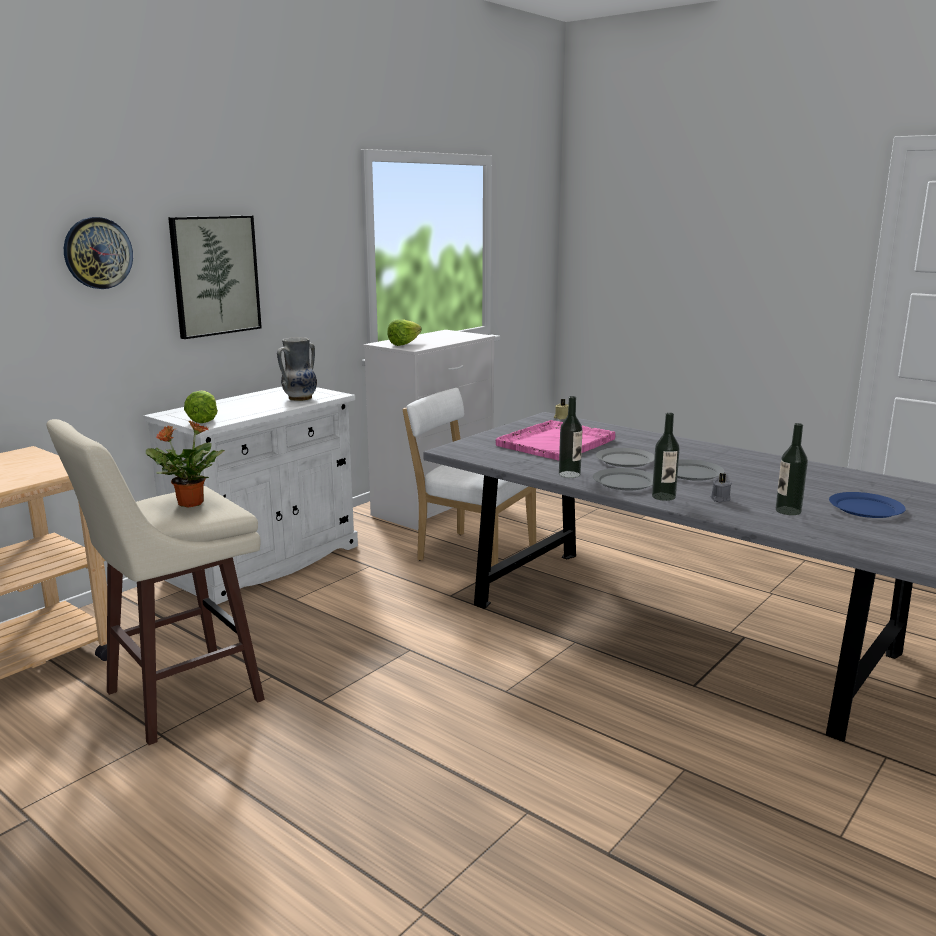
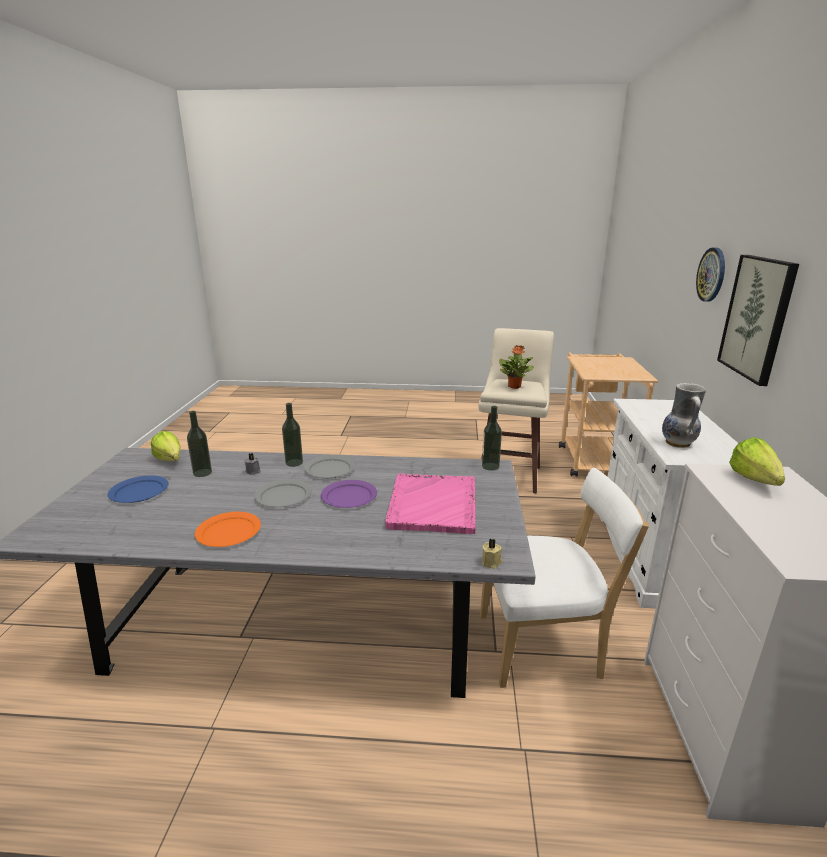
camera: 145 degrees right, 5 degrees up
lettuce [184,390,218,423] -> lettuce moved to [151,431,181,461]
bottle [559,396,582,478] -> bottle moved to [482,406,502,471]
grey plate [596,448,655,467] -> purple plate [321,480,377,508]
none -> orange plate [195,512,261,547]

